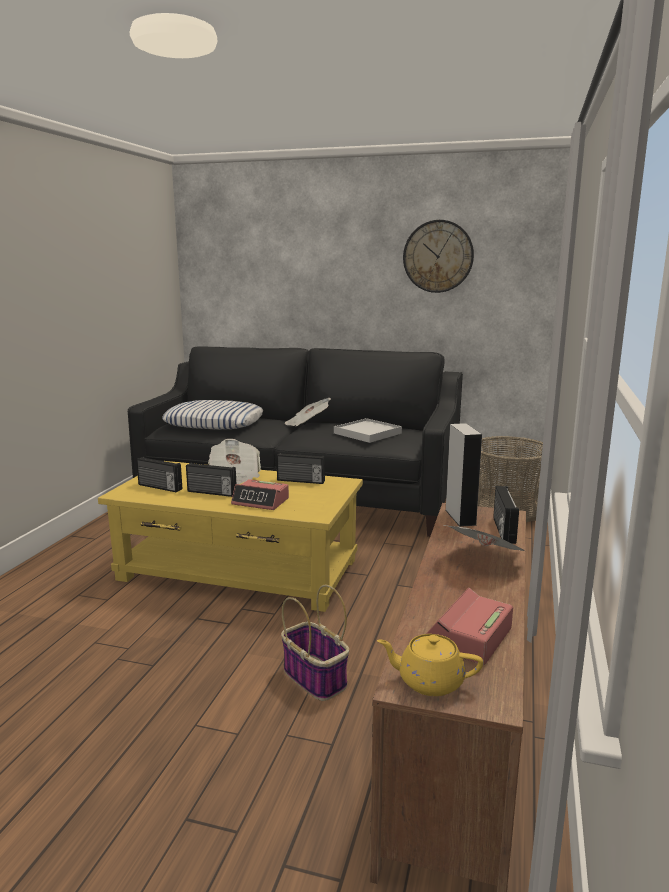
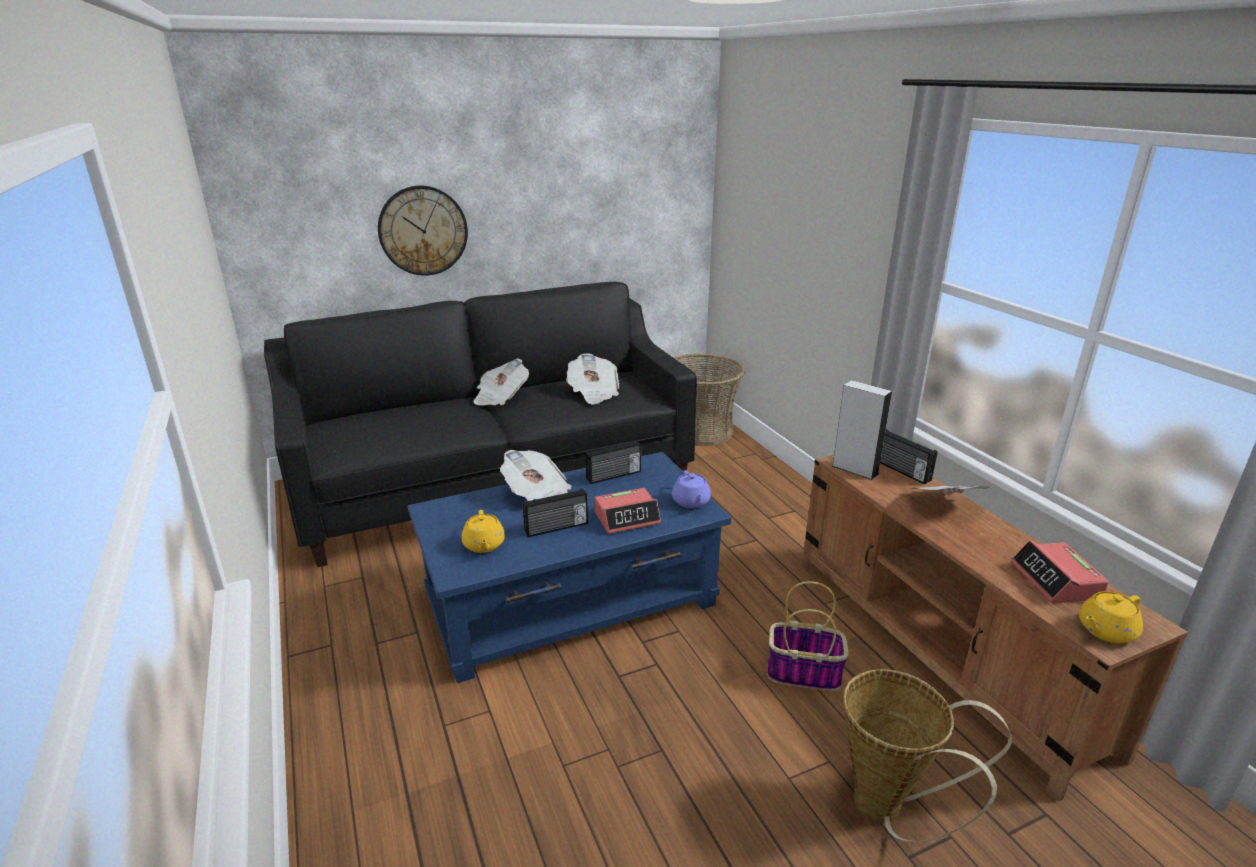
camera: 40 degrees left, 10 degrees up
yellow coffee table [98,461,363,612] -> blue coffee table [407,452,732,683]
radio [136,457,182,492] -> yellow teapot [461,510,505,553]
pillow [162,400,263,429] -> none
white tray [334,418,402,443] -> newspaper [566,353,619,405]
wall clock [403,220,474,293] -> wall clock moved to [378,186,468,276]
none -> purple teapot [672,470,711,508]
none -> basket [843,669,1012,842]

